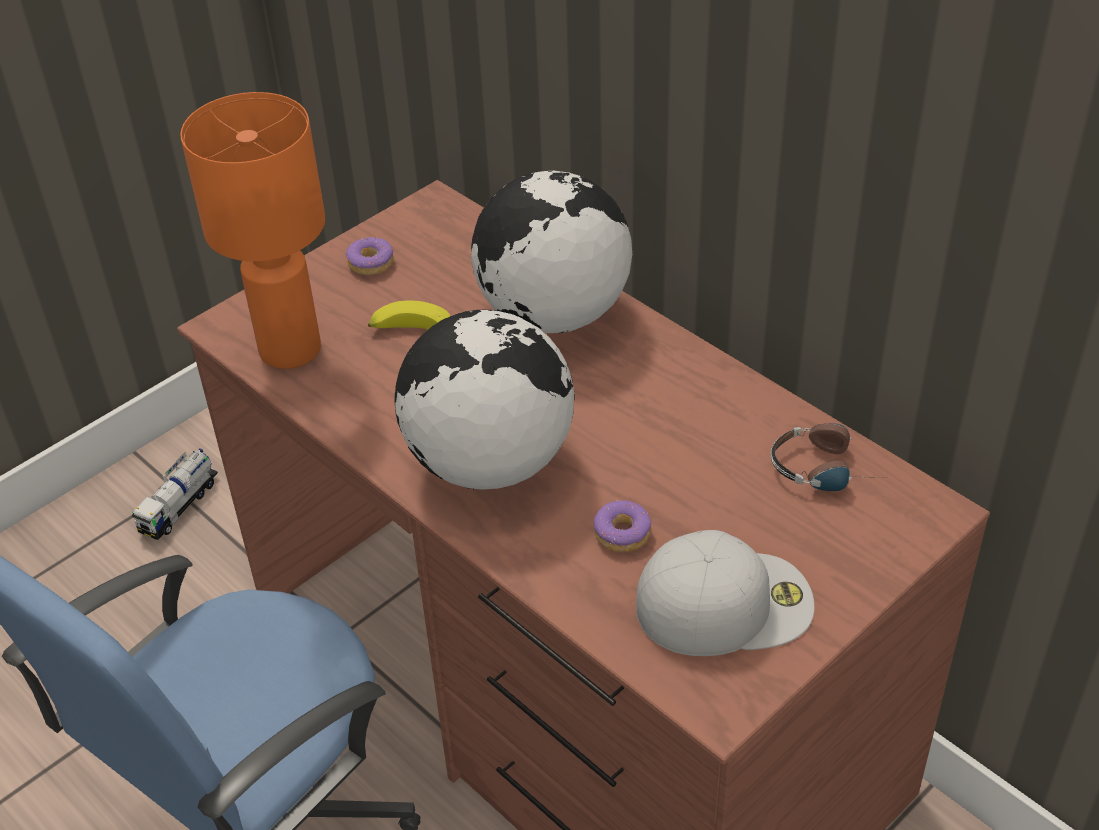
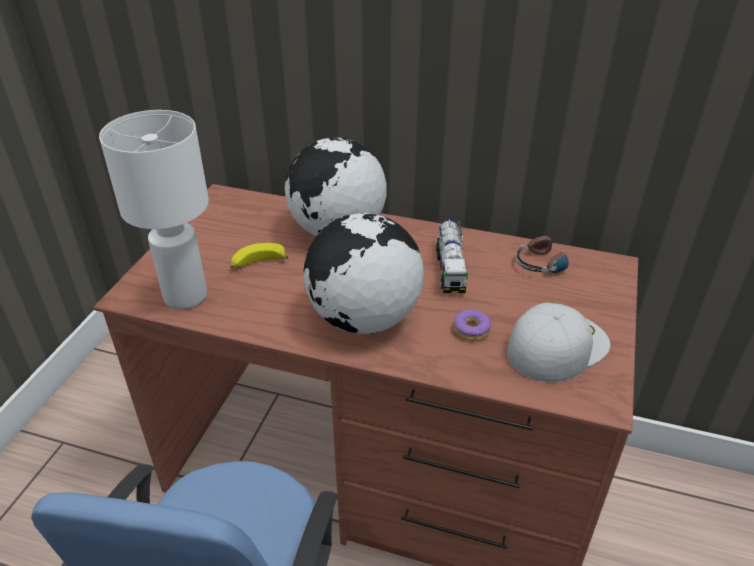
camera: 30 degrees left, 5 degrees down
toy truck [132,448,218,540] -> toy truck moved to [436,218,468,293]
orange table lamp [180,92,325,369] -> white table lamp [99,110,209,309]
donut [346,237,394,275] -> none

